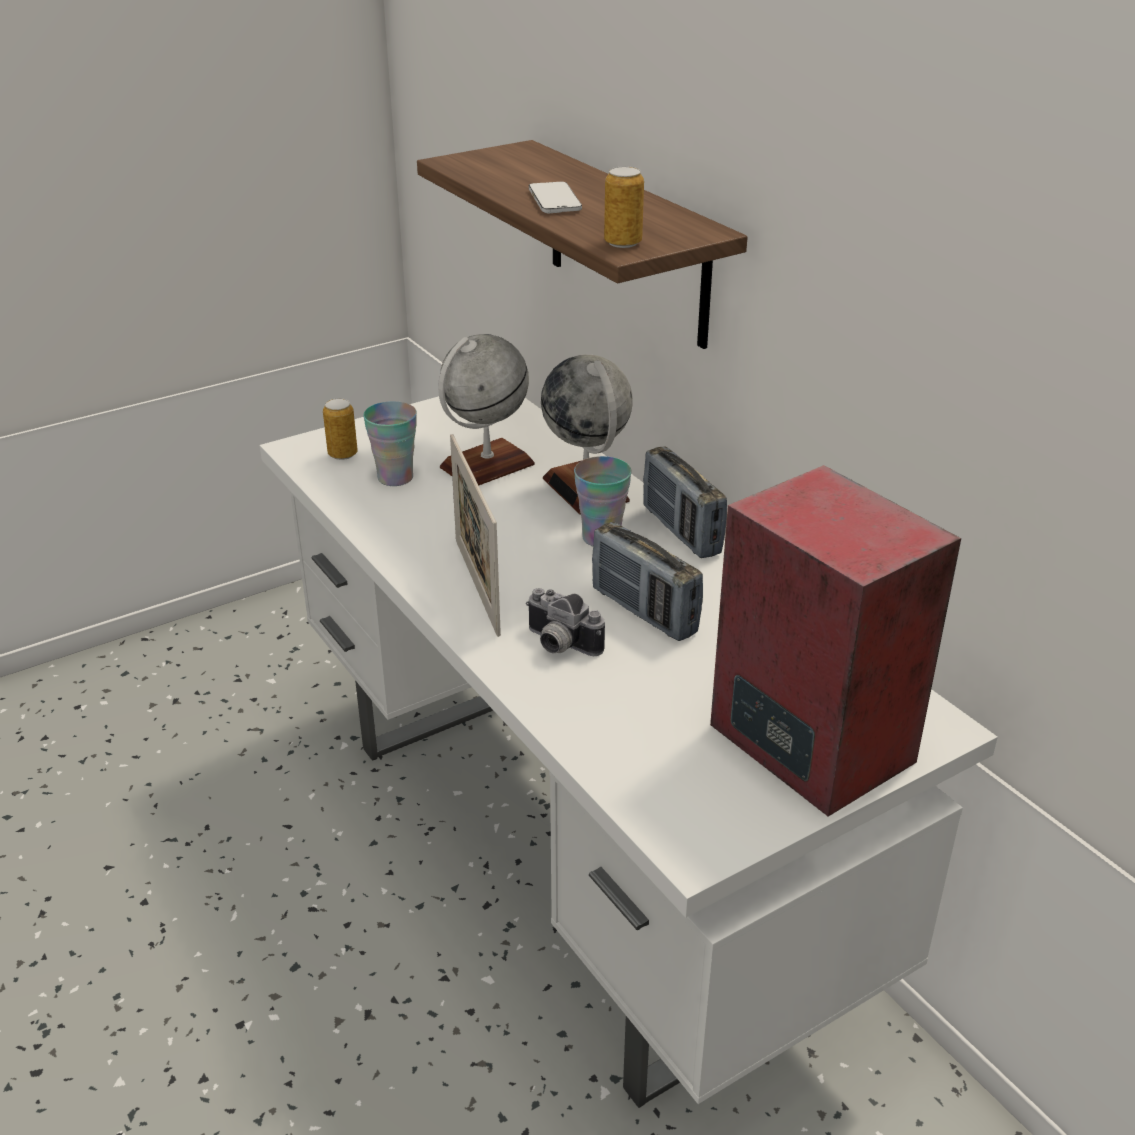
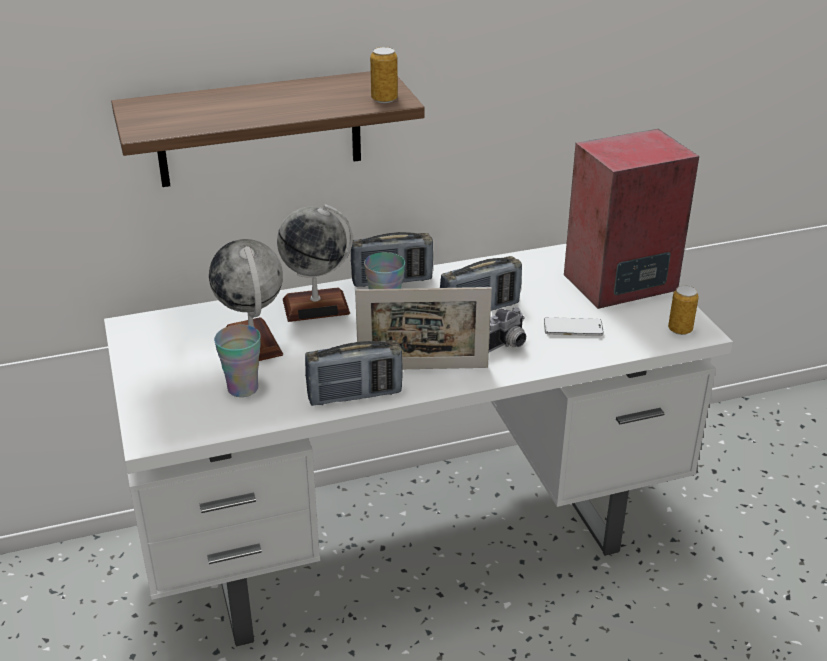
camera: 75 degrees left, 0 degrees up
can [323,398,358,460] -> can moved to [668,285,699,335]
phone [529,182,582,214] -> phone moved to [544,317,604,336]
none -> radio [305,340,403,406]

